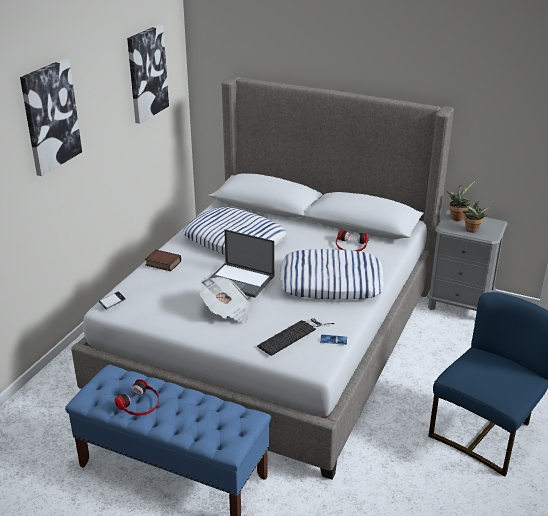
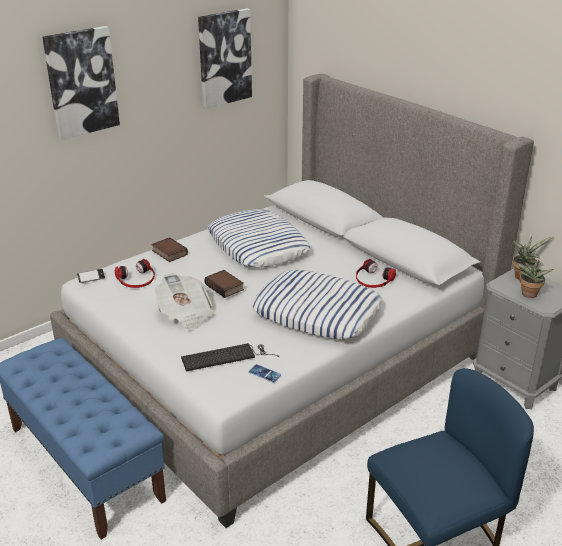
camera: 25 degrees right, 0 degrees up
headphones [115,379,159,415] -> headphones moved to [115,259,155,288]
laptop [210,229,274,298] -> book [204,270,244,298]

